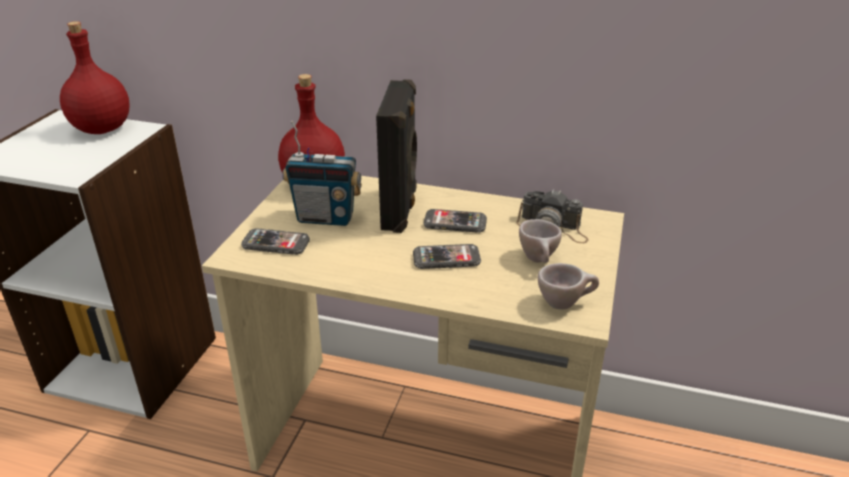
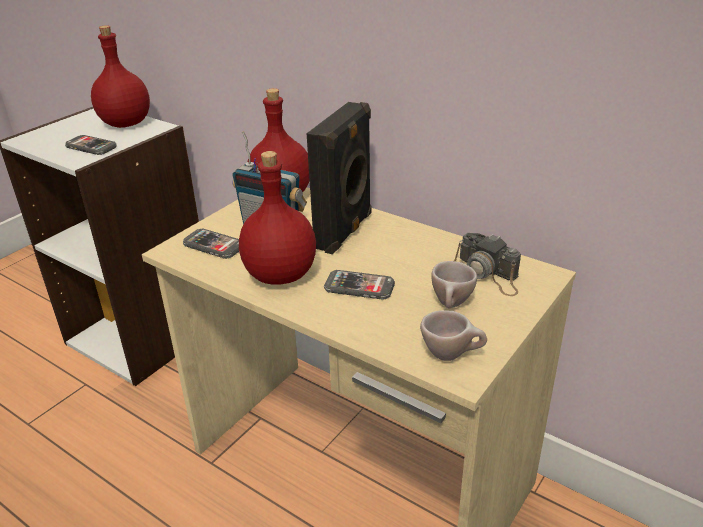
camera: 20 degrees right, 0 degrees up
phone [423,209,487,233] -> phone moved to [65,135,117,155]
none -> red bottle [239,151,316,285]

